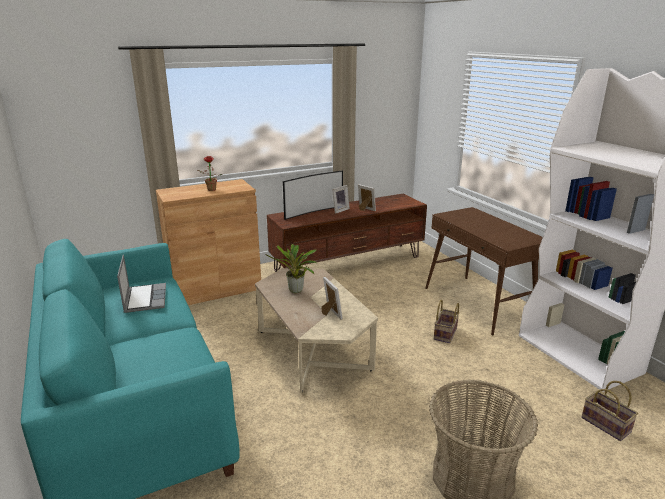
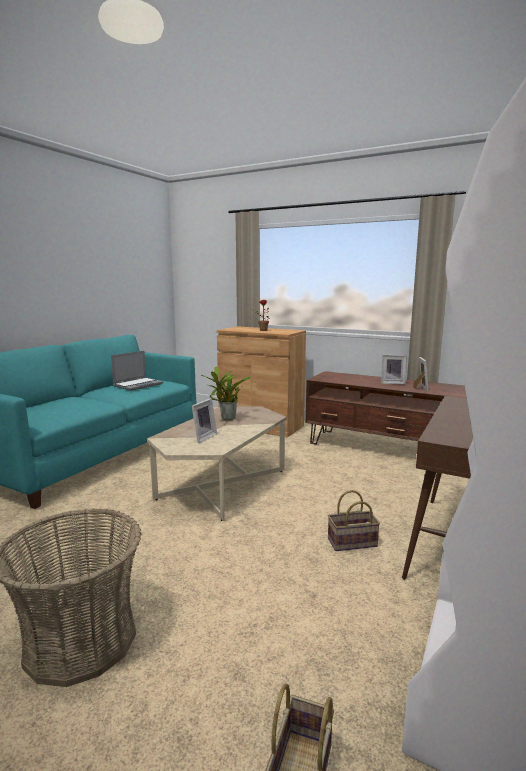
camera: 55 degrees right, 10 degrees down
television [283,171,343,220] -> none

